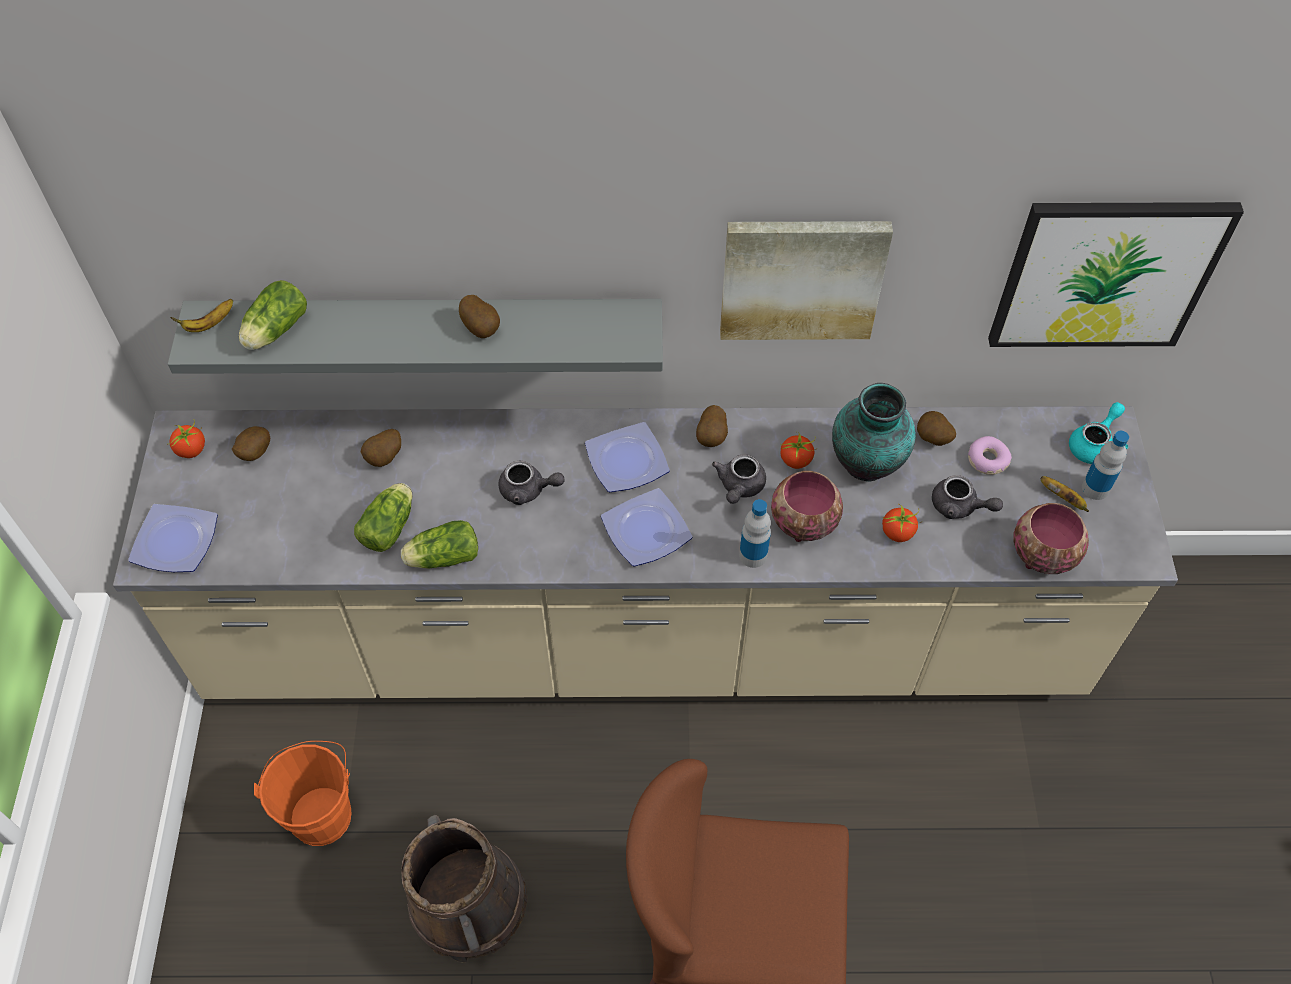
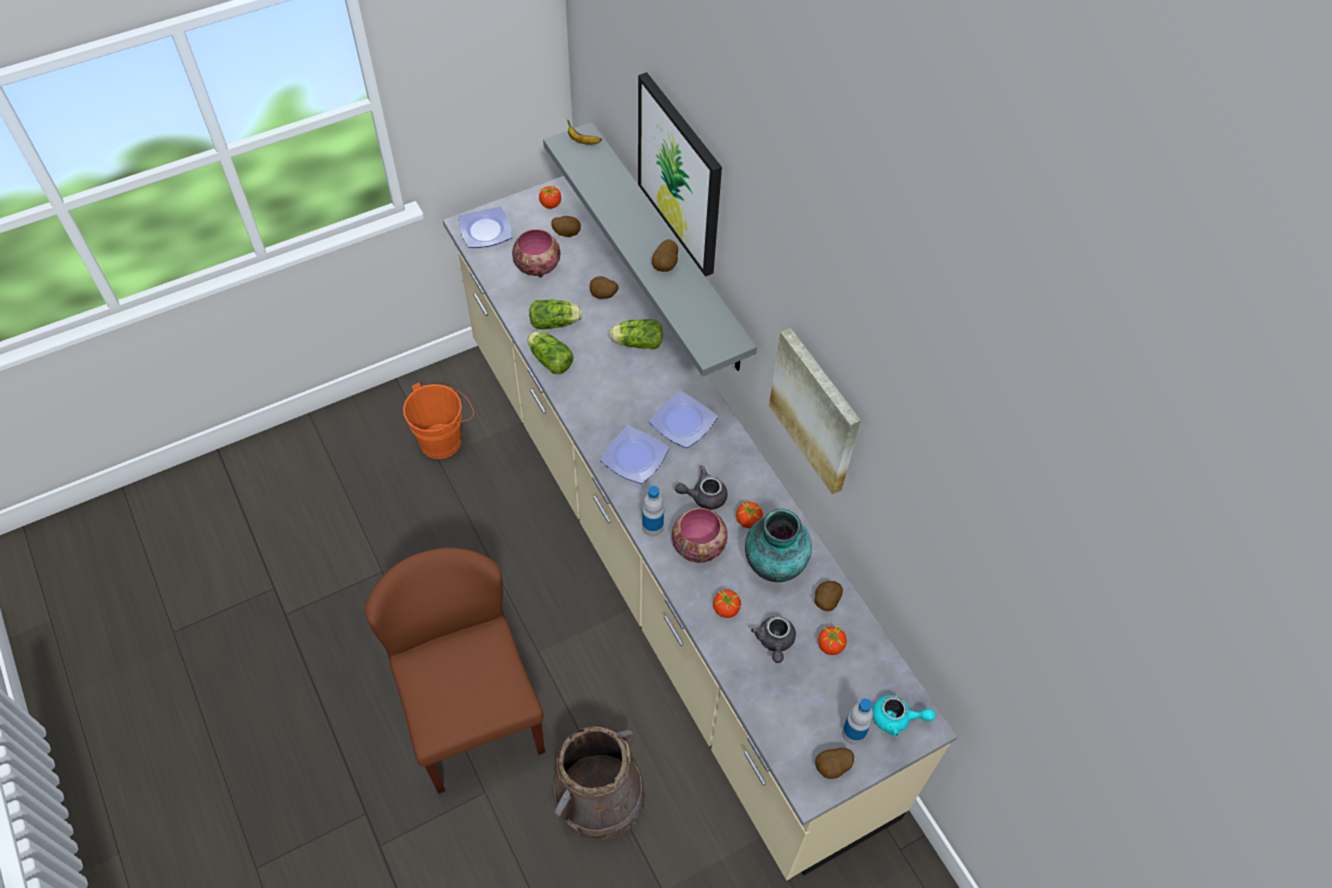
camera: 60 degrees right, 0 degrees up
lettuce [239,280,307,350] -> lettuce moved to [609,319,663,349]
brown bucket [401,815,527,963] -> brown bucket moved to [554,726,645,840]
grey teapot [498,461,564,505] -> none
potato [696,405,728,447] -> potato moved to [815,748,854,779]
donut [968,436,1012,475] -> tomato [818,625,847,655]
picture [988,202,1244,347] -> picture moved to [638,72,722,277]
bowl [1013,503,1089,574] -> bowl moved to [512,229,560,277]
banana [1041,476,1089,512] -> none

